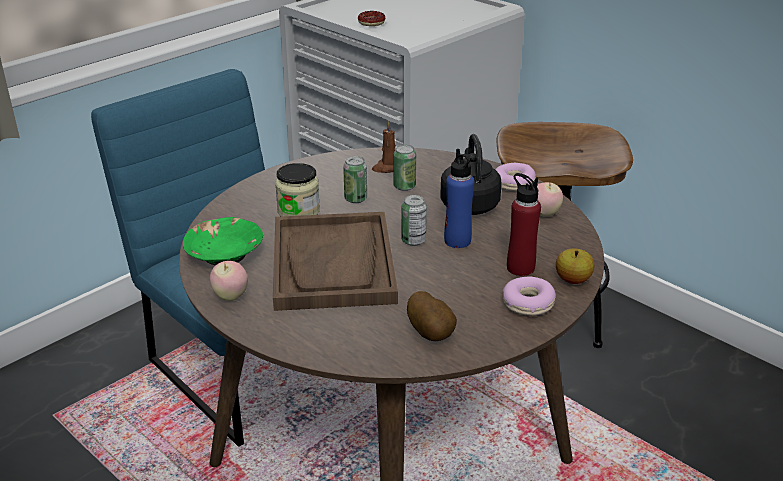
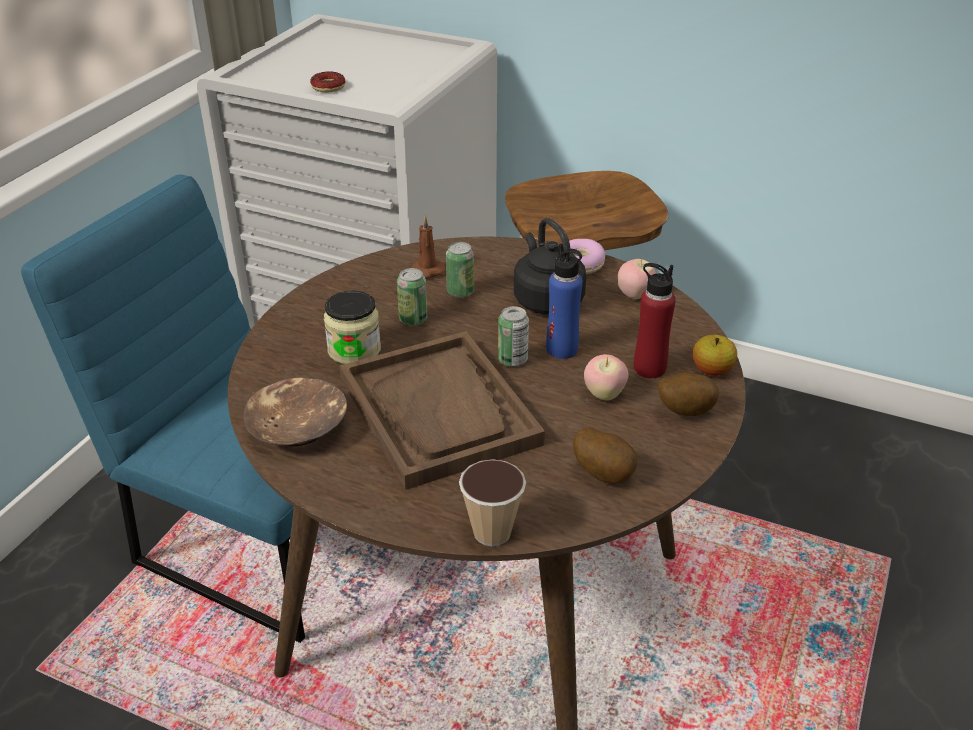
camera: 20 degrees left, 5 degrees up
green bowl [183,217,263,265] -> brown bowl [243,377,347,446]
apple [210,261,248,301] -> apple moved to [584,354,628,400]
donut [503,276,556,316] -> potato [658,373,720,416]
none -> cup [459,459,526,546]

